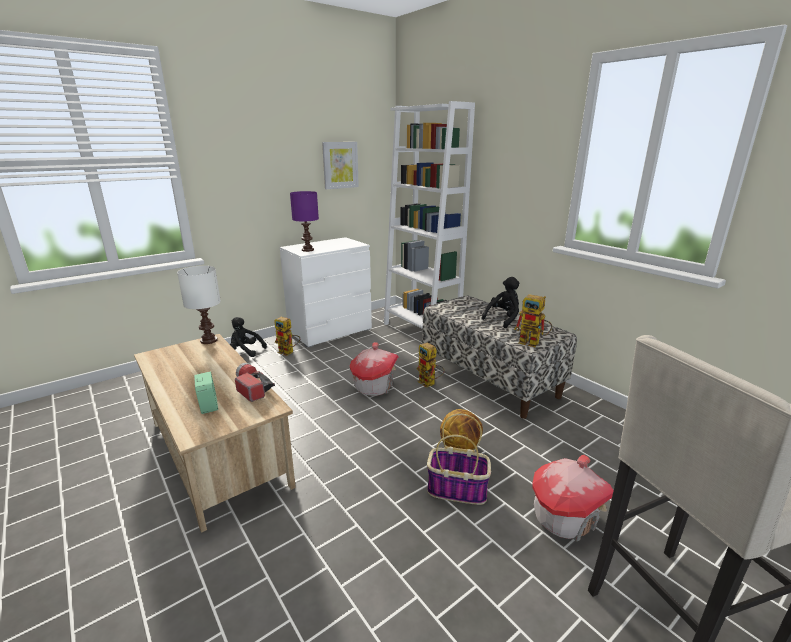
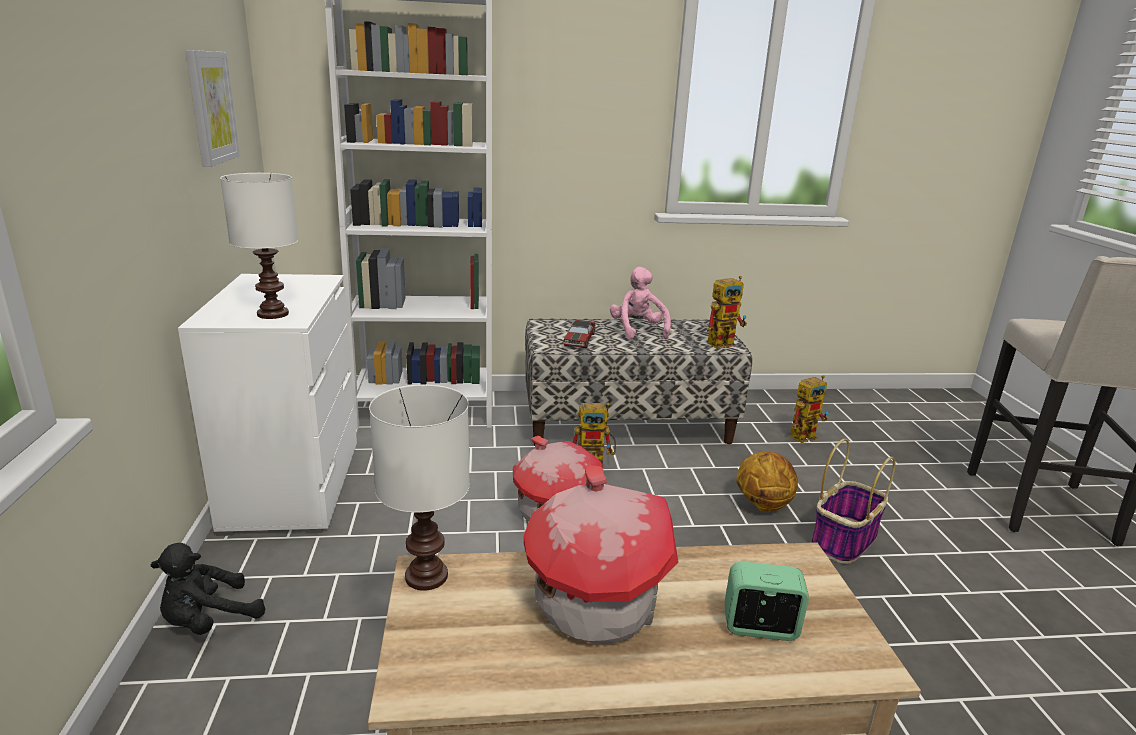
camera: 60 degrees left, 0 degrees up
flashlight [235,363,275,402] -> none
toy robot [274,317,300,356] -> toy robot moved to [790,375,829,443]
purple table lamp [290,191,319,252] -> white table lamp [220,173,298,319]
black plush toy [481,277,519,328] -> pink plush toy [610,267,671,339]
toy house [532,455,614,541] -> toy house moved to [524,465,678,643]
none -> toy car [564,320,595,348]

